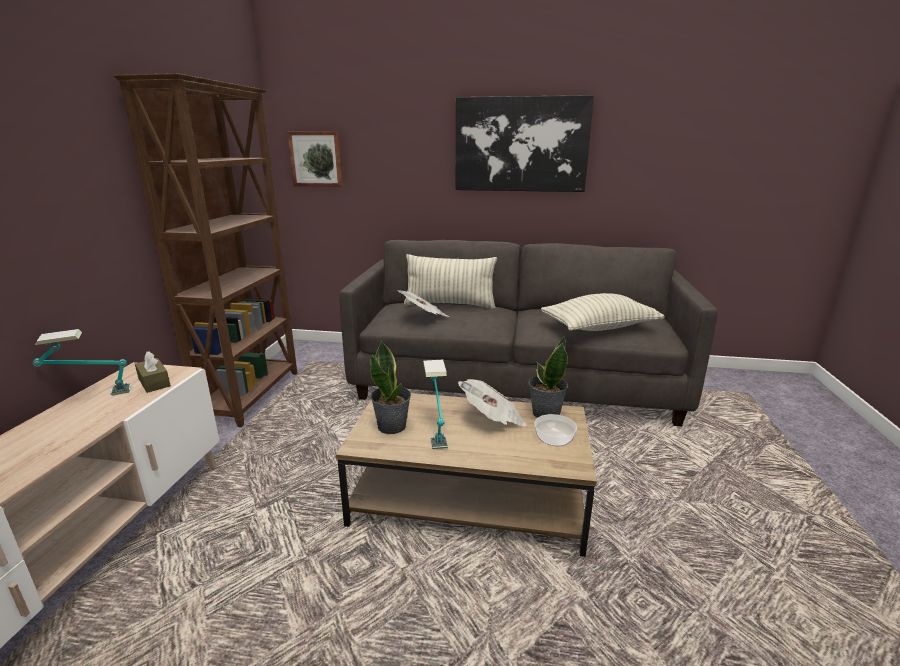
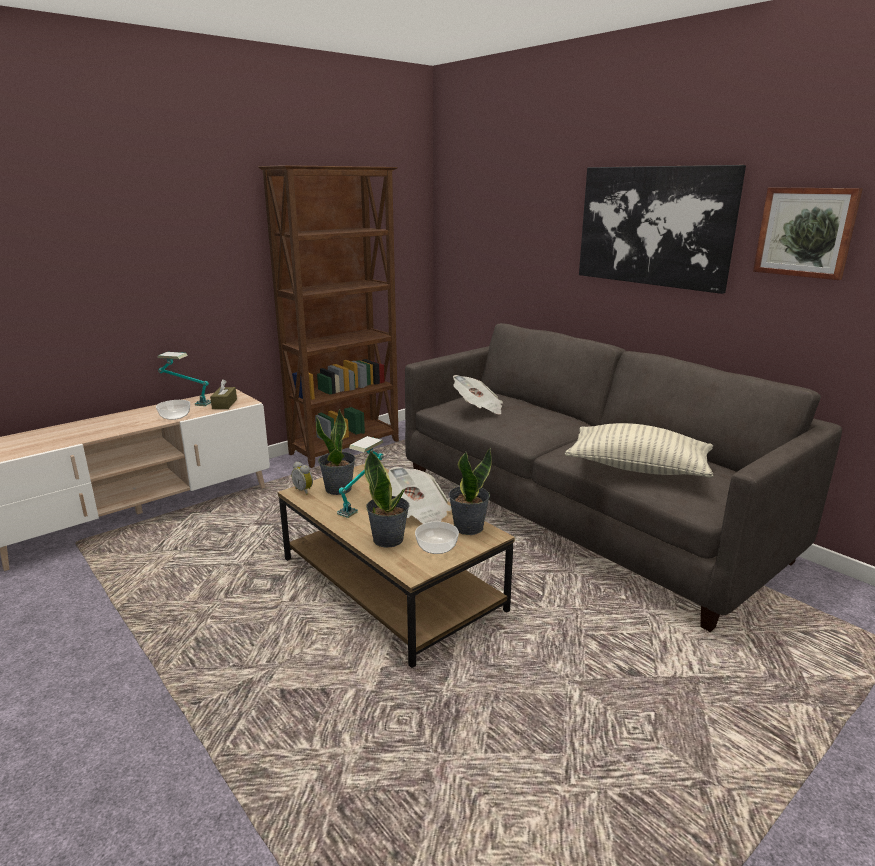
camera: 40 degrees right, 0 degrees up
picture [287,131,343,187] -> picture moved to [753,187,863,280]
pillow [404,254,497,309] -> none
none -> bowl [156,400,190,420]
none -> alarm clock [291,461,313,495]
none -> potted plant [364,450,409,548]

